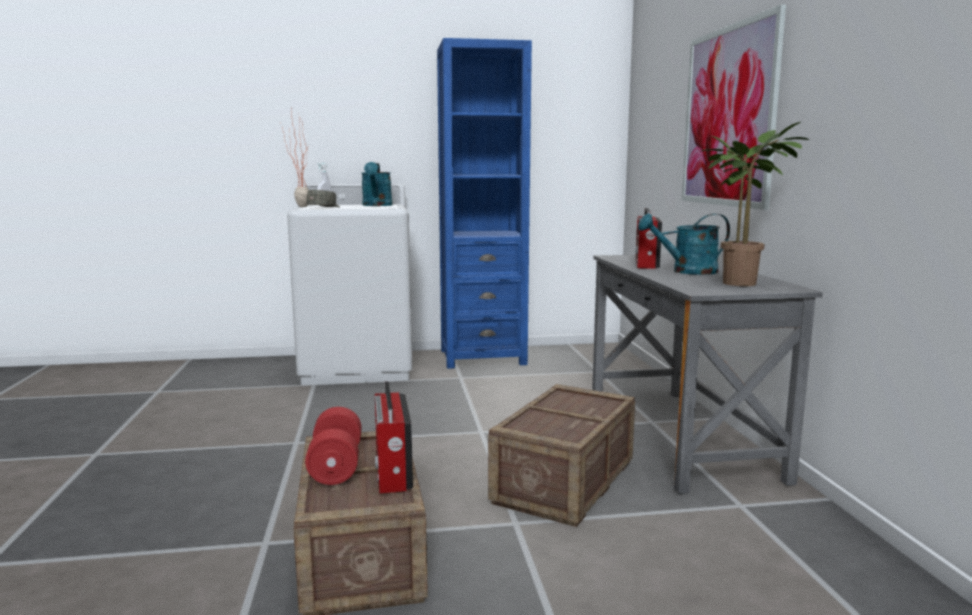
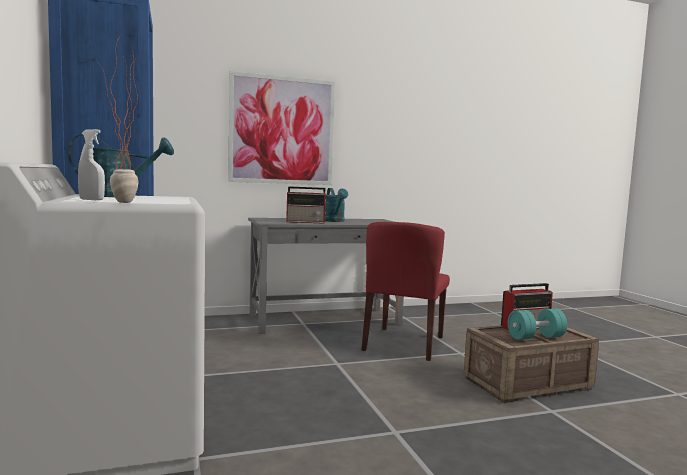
camera: 100 degrees left, 5 degrees down
red dumbbell [305,407,362,485] -> turquoise dumbbell [508,309,567,340]
grey cap [307,190,340,208] -> none
crate [488,384,635,527] -> red chair [362,222,450,361]
potted plant [701,122,809,286] -> none

